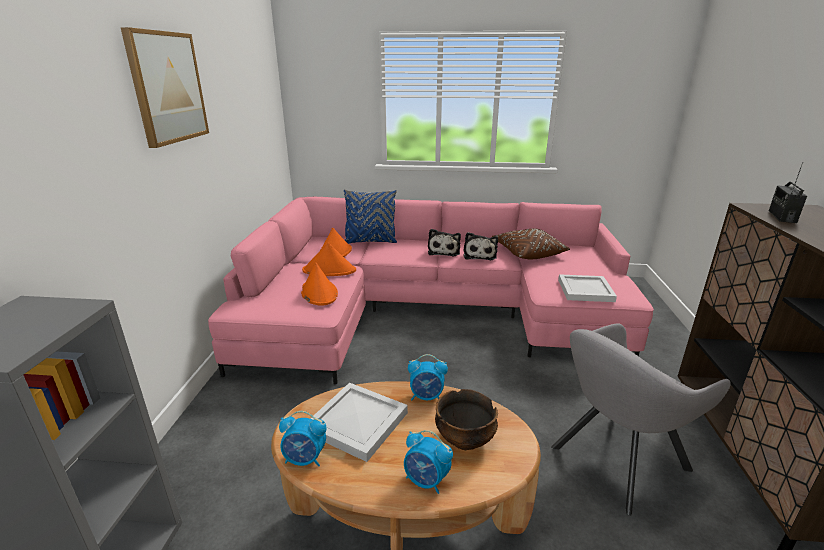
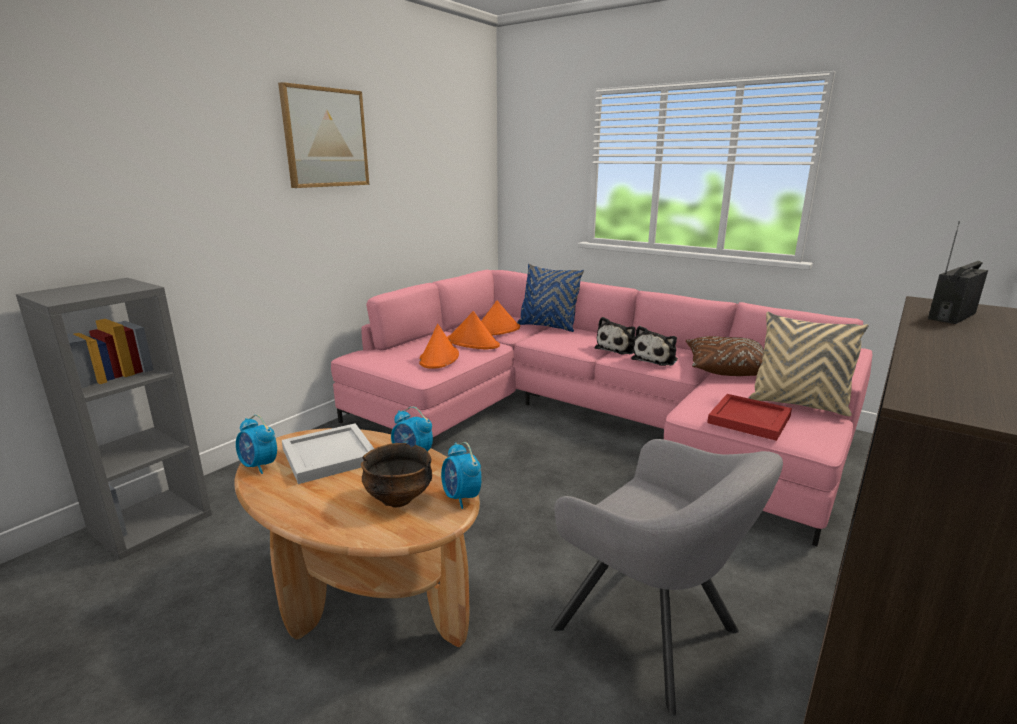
camera: 30 degrees right, 5 degrees down
alarm clock [404,430,453,494] -> alarm clock moved to [441,442,482,509]
grey armchair [551,323,731,516] -> grey armchair turned 135 degrees counterclockwise [551,439,783,716]
white tray [558,274,617,302] -> red tray [707,394,792,441]
none -> beige pillow [749,312,869,416]

